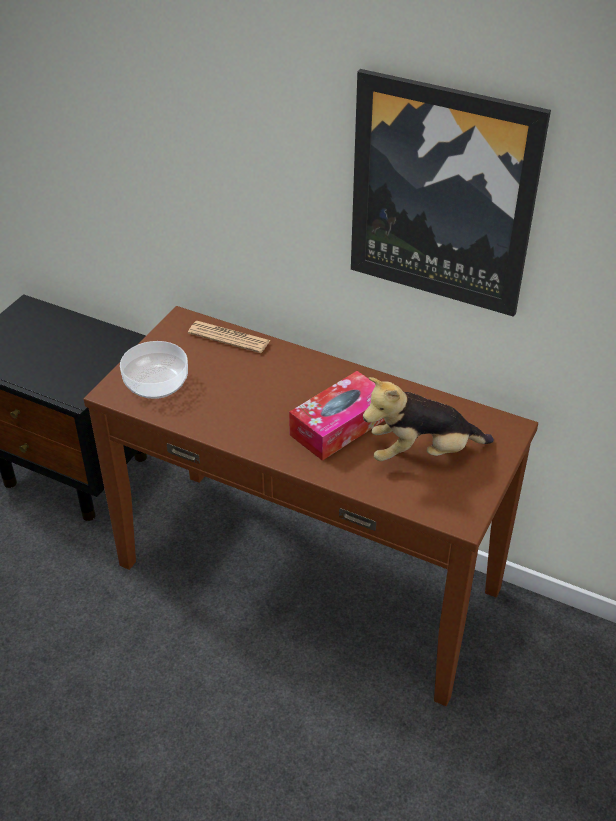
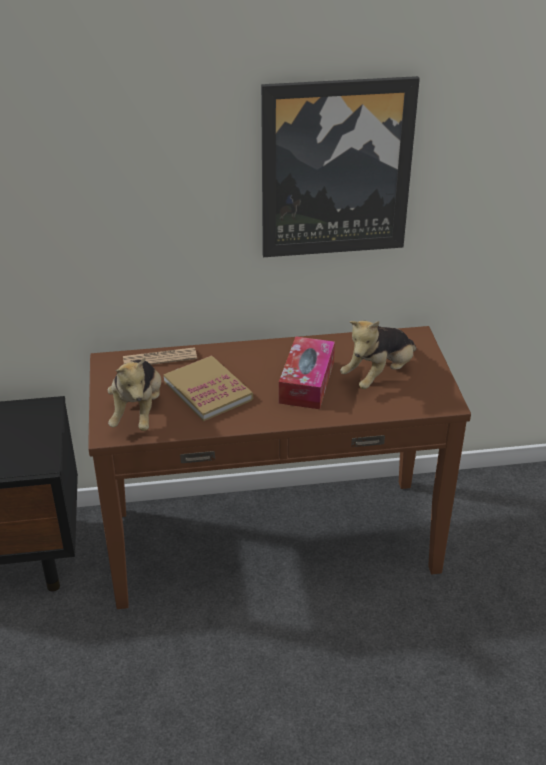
camera: 35 degrees left, 5 degrees down
bowl [120,341,188,399] -> plush toy [108,357,161,431]
none -> book [164,356,253,422]

